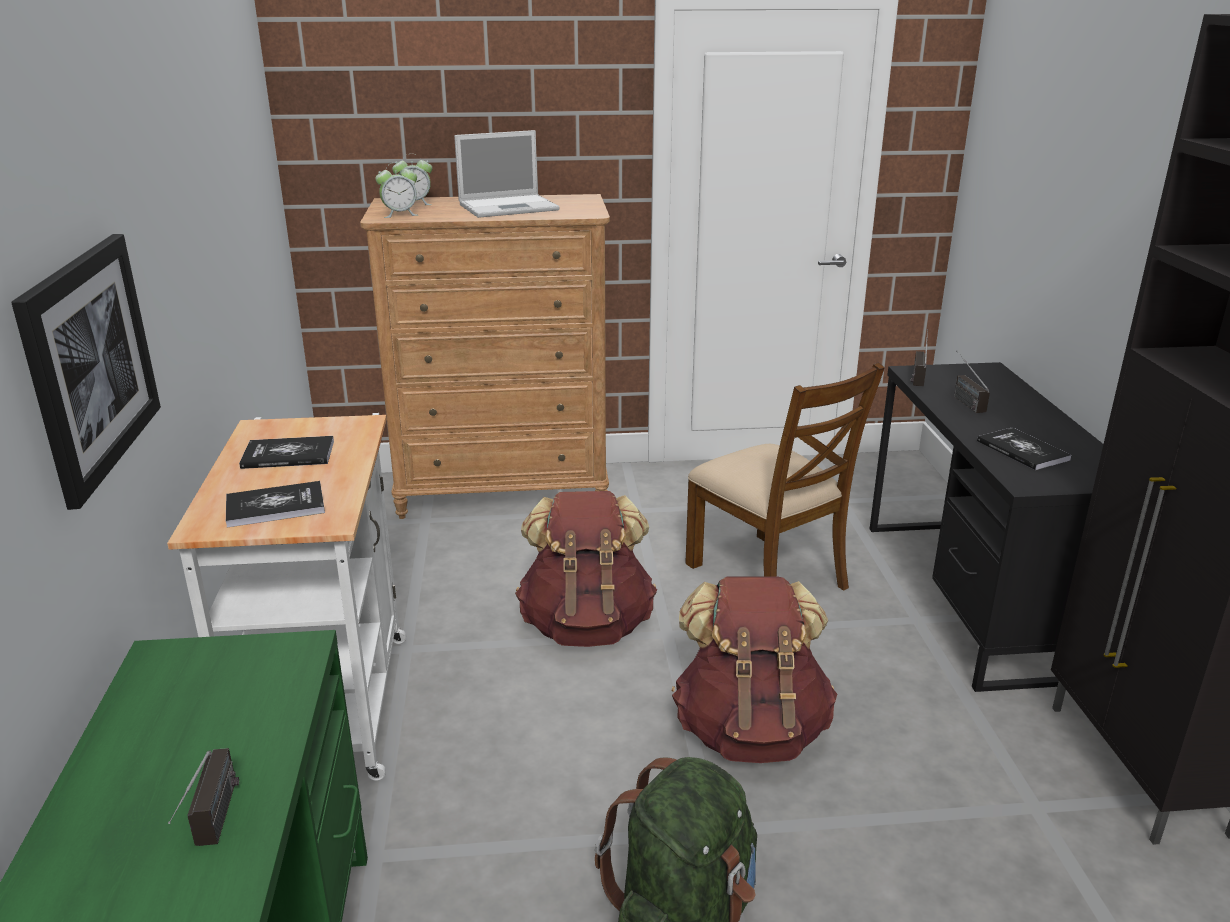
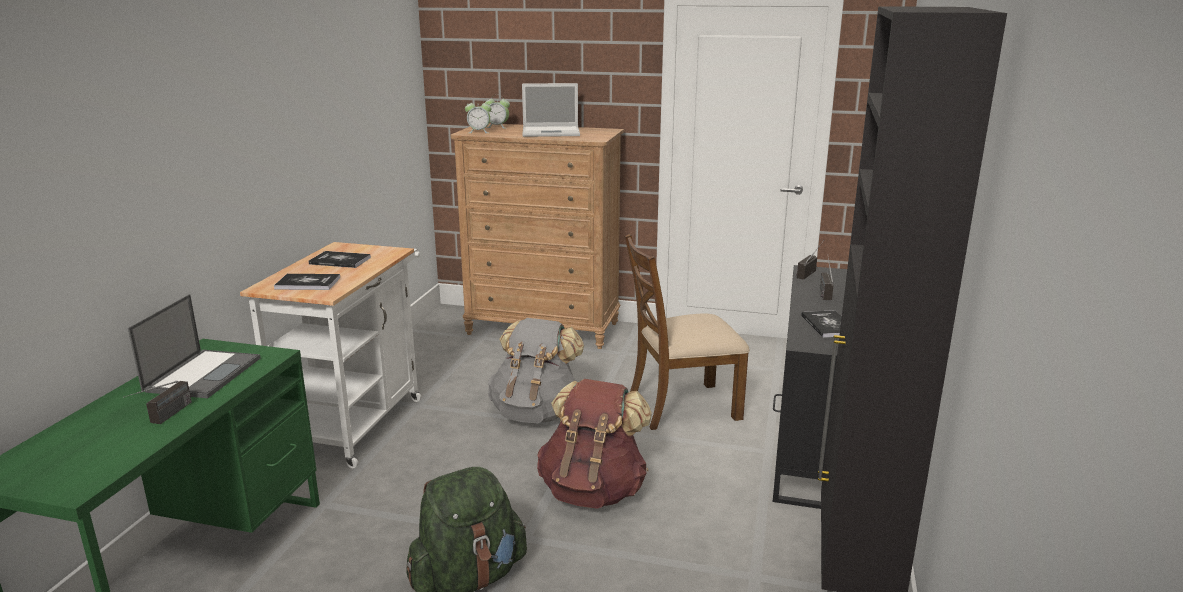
camera: 20 degrees right, 5 degrees down
picture [11,234,161,510] -> none
brown backpack [515,491,657,647] -> grey backpack [488,318,584,423]
brown chair [685,363,885,590] -> brown chair turned 90 degrees clockwise [625,234,750,430]
none -> laptop [128,294,261,398]

